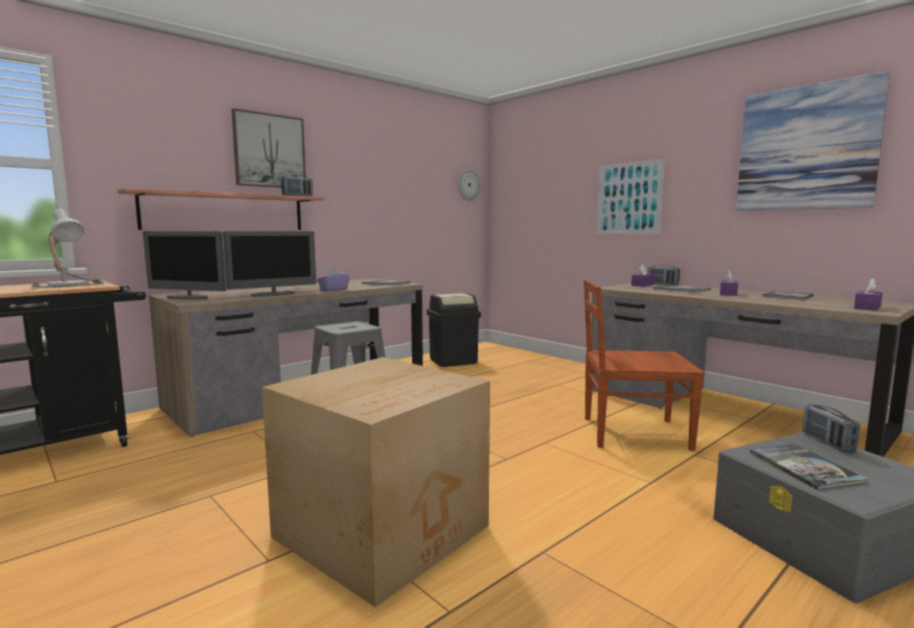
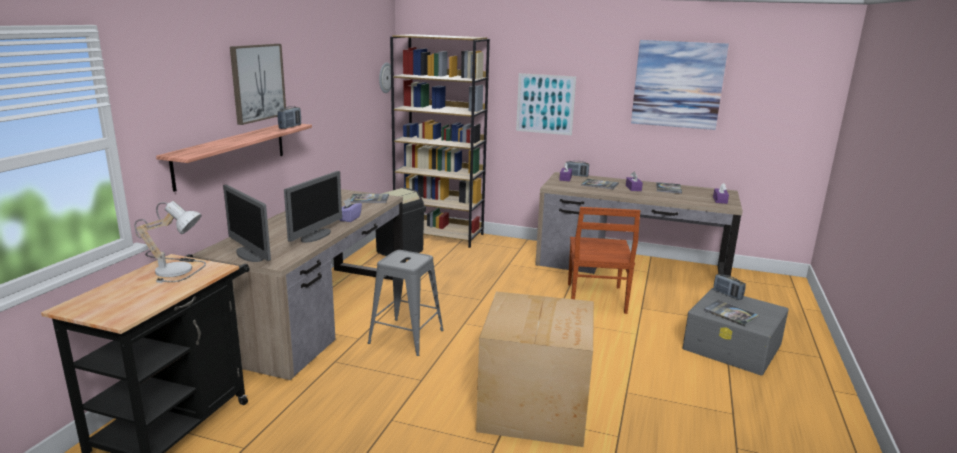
camera: 30 degrees left, 10 degrees up
monitor [143,231,226,300] -> monitor turned 60 degrees clockwise [223,185,271,262]
brown chair [584,279,705,451] -> brown chair turned 60 degrees counterclockwise [568,207,640,314]
none -> brown bookcase [390,34,490,248]

